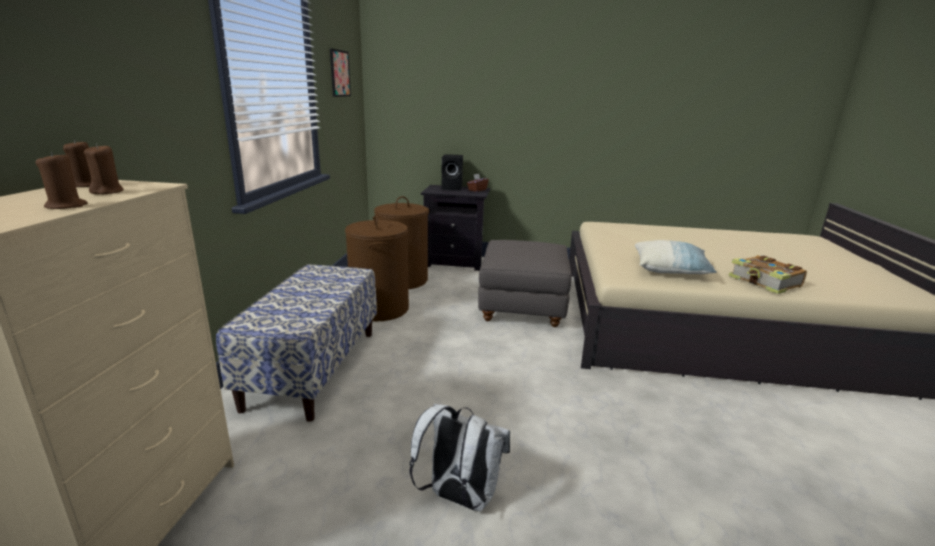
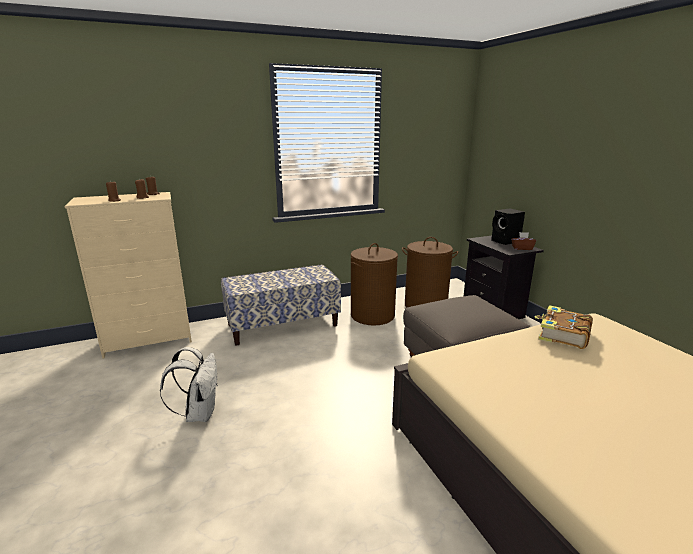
camera: 60 degrees right, 0 degrees up
picture [330,48,351,97] -> none
pillow [635,240,717,274] -> none
book [729,255,807,294] -> book moved to [535,305,593,349]

